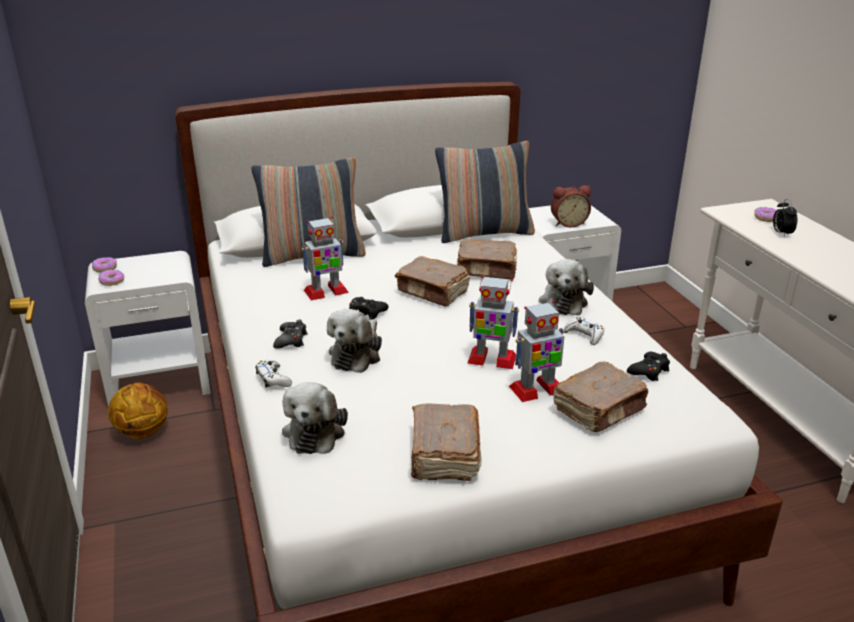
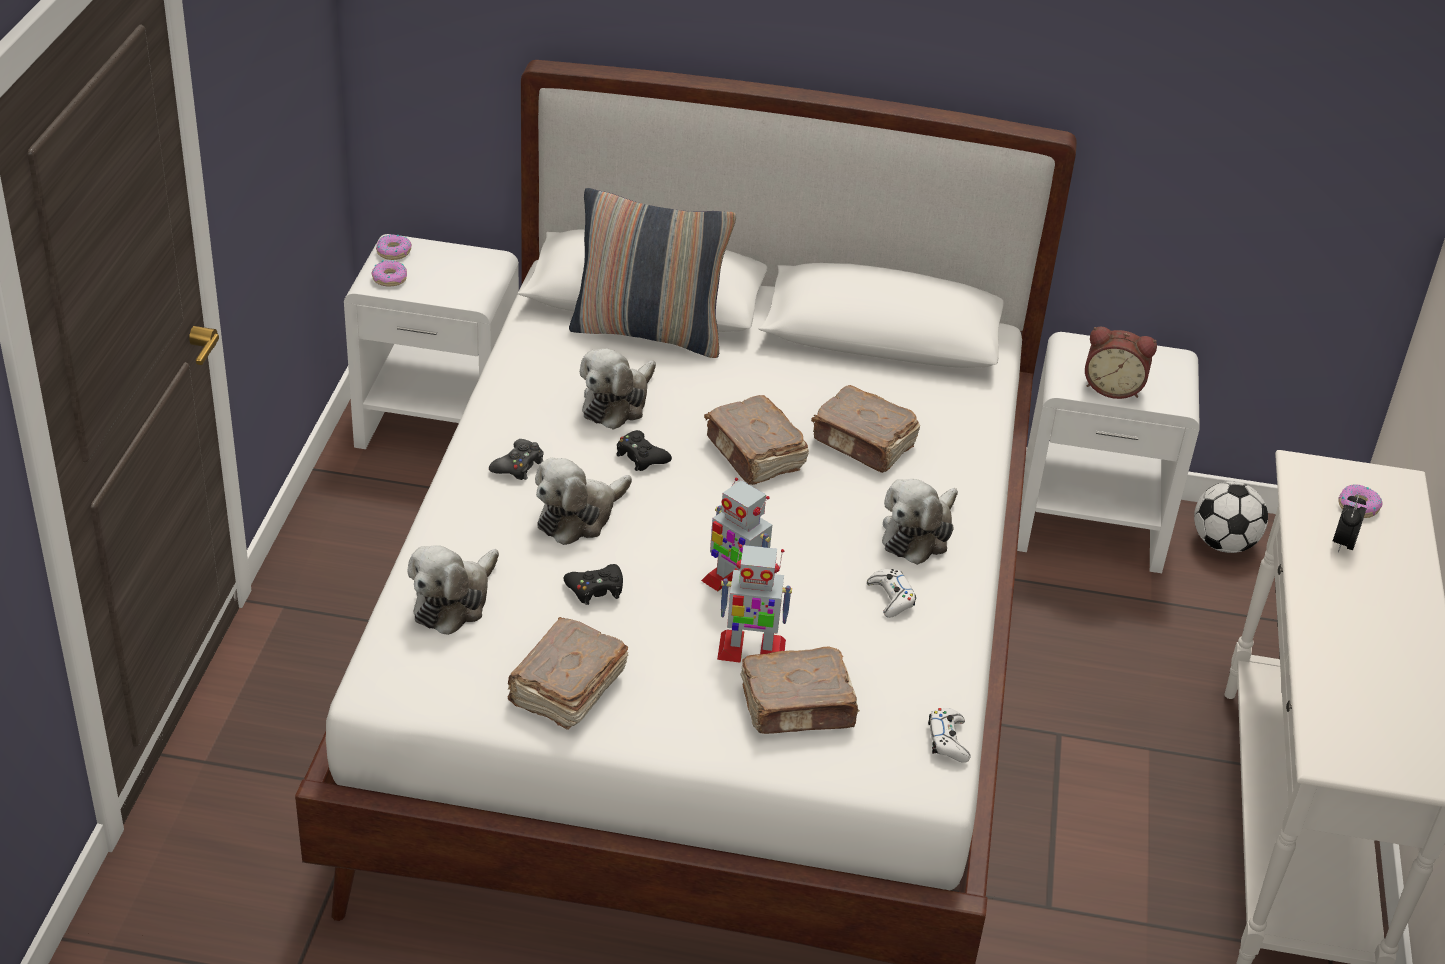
camera: 25 degrees right, 10 degrees up
basketball [108,382,168,439] -> none
white game controller [255,359,292,388] -> white game controller moved to [928,708,971,763]
toy robot [301,216,349,300] -> plush toy [580,349,656,430]
pillow [435,141,535,243] -> none
black game controller [627,352,670,381] -> black game controller moved to [563,564,623,605]
none -> football [1194,481,1268,553]

